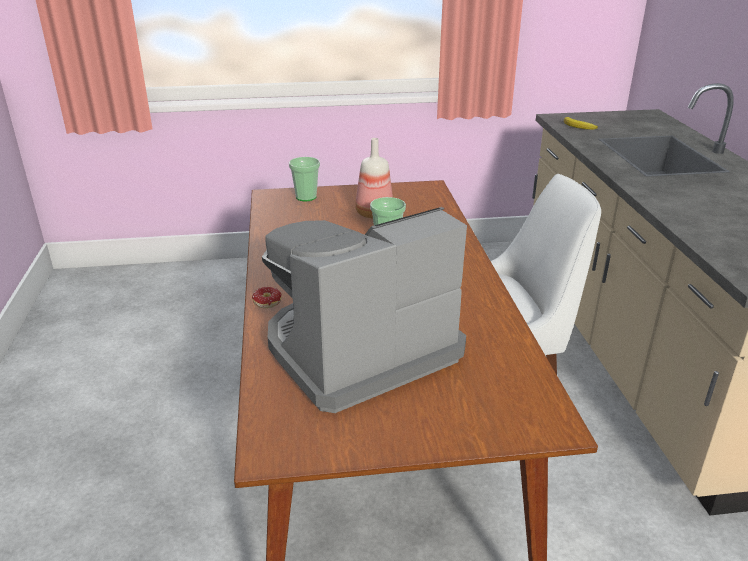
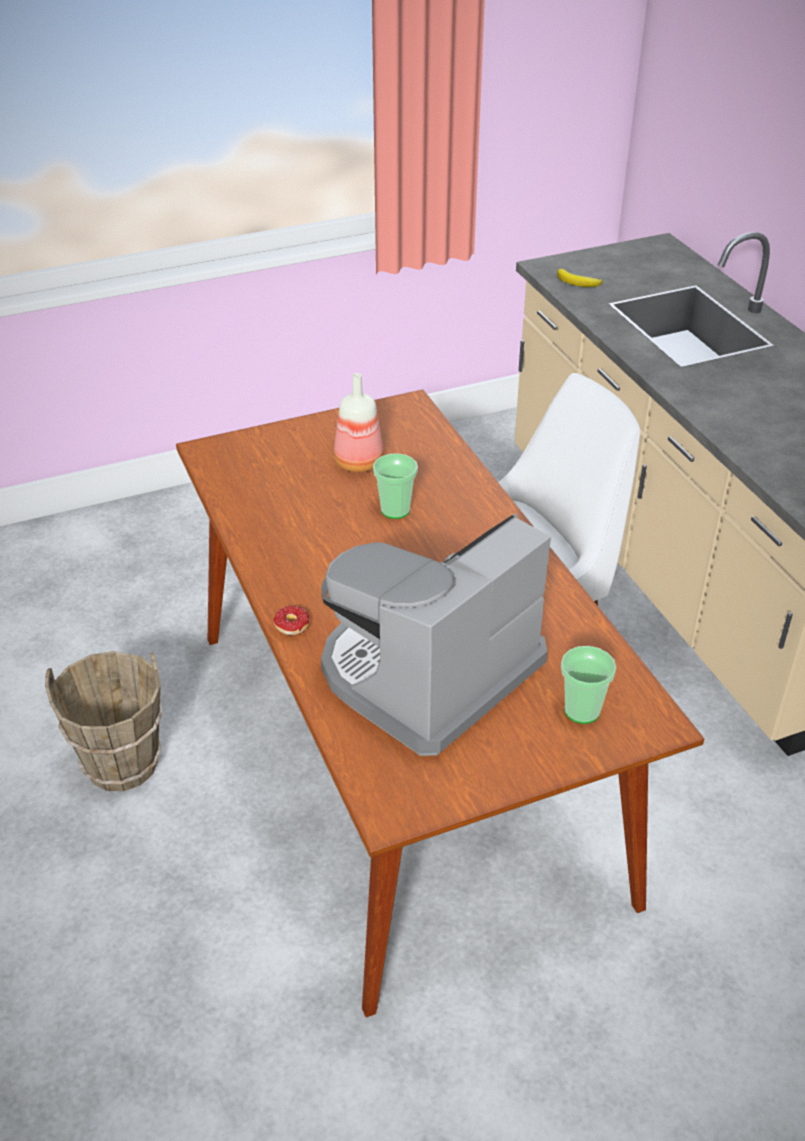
camera: 15 degrees left, 10 degrees up
cup [289,157,320,201] -> cup moved to [561,646,616,724]
none -> brown bucket [45,651,163,791]

